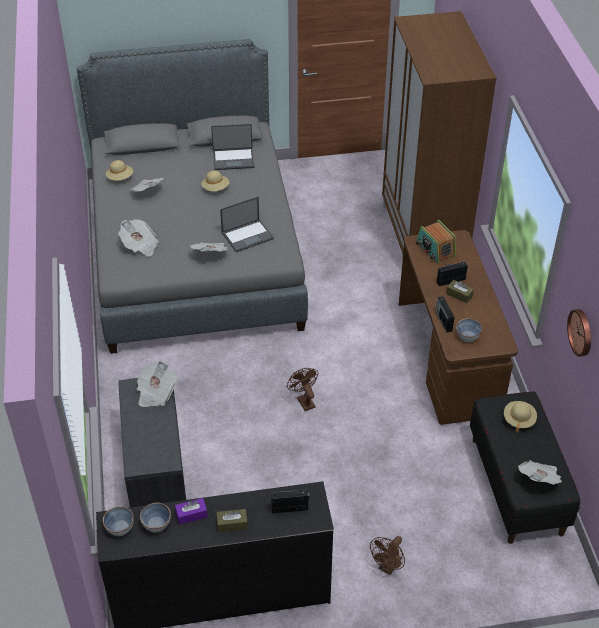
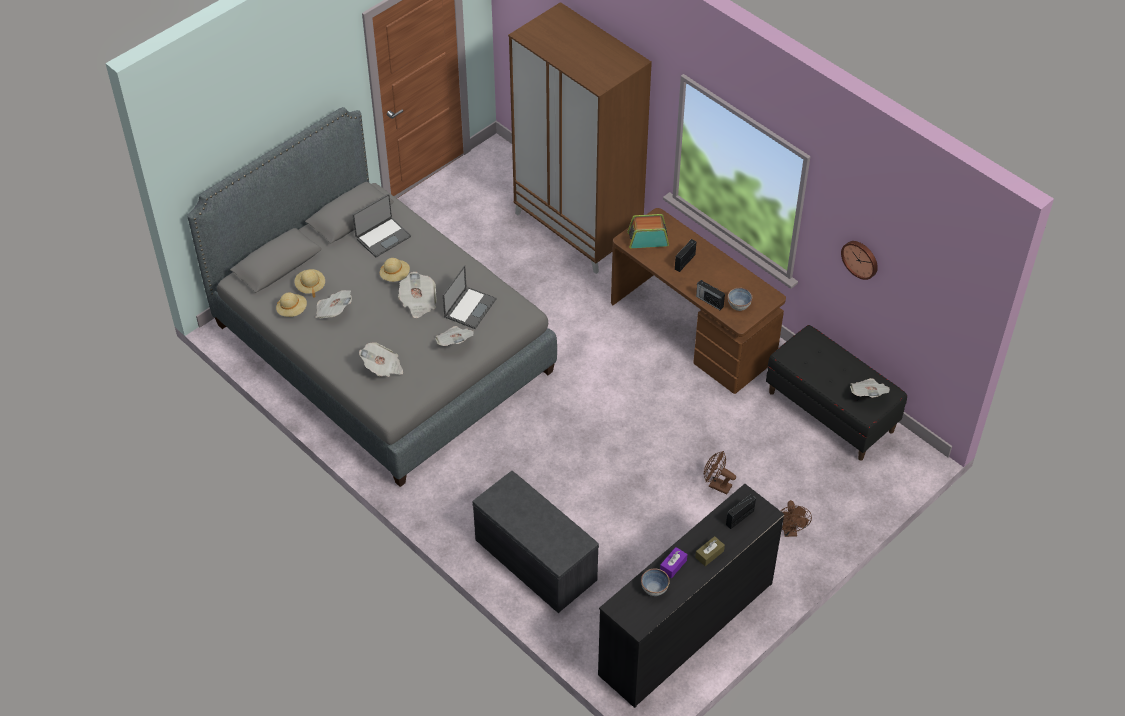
camera: 35 degrees left, 5 degrees up
bowl [103,506,134,536] -> none
newspaper [137,361,177,407] -> newspaper moved to [398,272,437,318]
brown fan [287,368,318,411] -> brown fan moved to [703,451,736,494]
radio [416,220,456,264] -> radio turned 150 degrees clockwise [627,214,669,248]
brown tissue box [446,280,474,303] -> none
beige hat [504,401,537,432] -> beige hat moved to [294,269,325,297]

